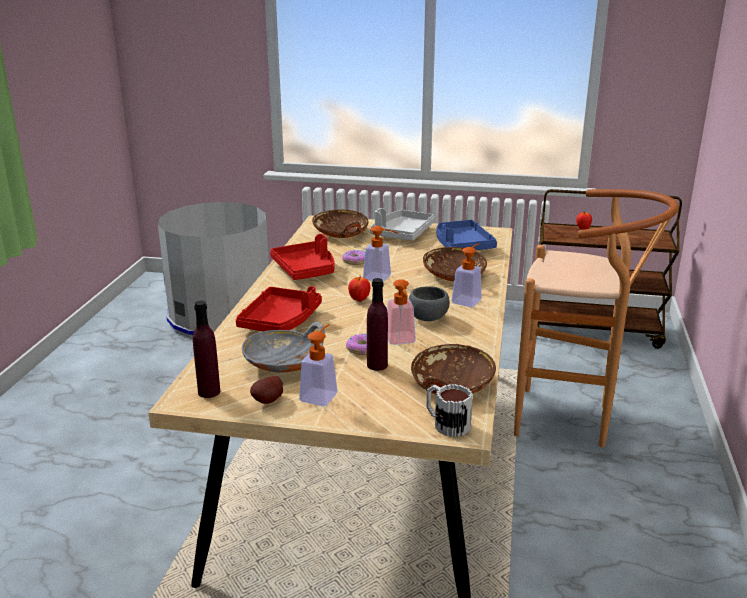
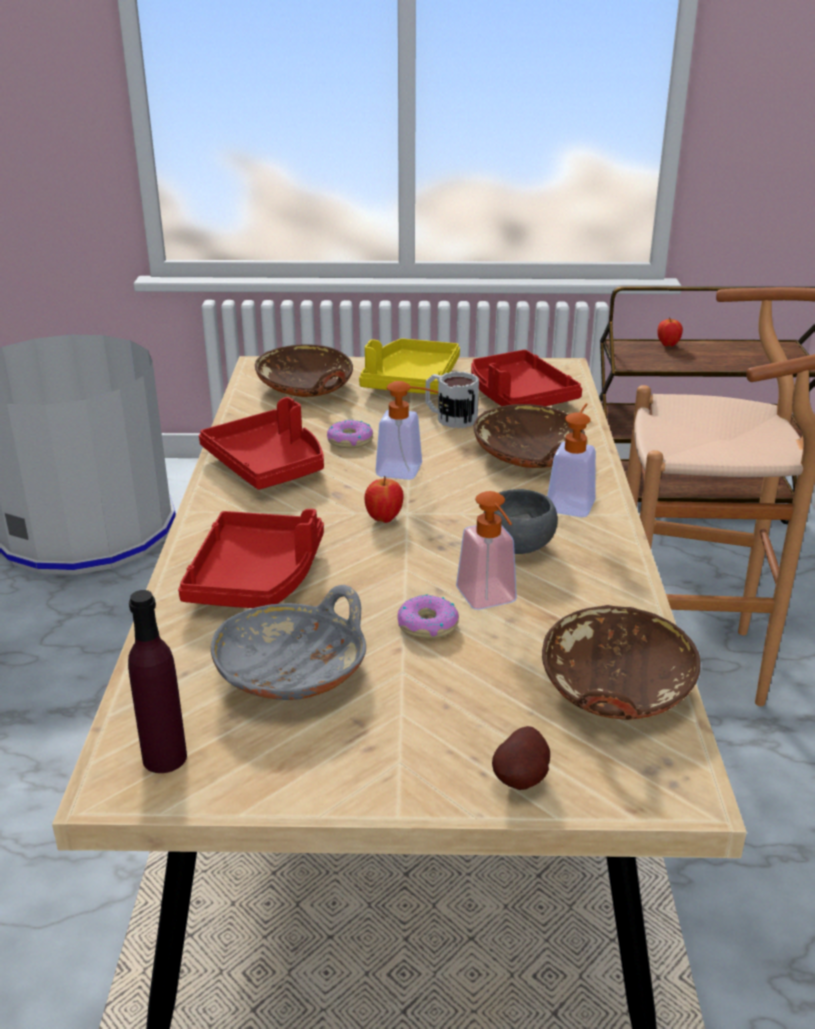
camera: 10 degrees left, 5 degrees up
potato [250,376,283,404] -> potato moved to [492,726,550,790]
soap dispenser [299,324,338,406] -> none
purple bottle [367,278,388,371] -> none
grey tray [370,208,435,241] -> yellow tray [359,338,460,394]
mug [426,384,473,437] -> mug moved to [425,371,479,428]
blue tray [436,220,497,250] -> red tray [471,350,582,406]

